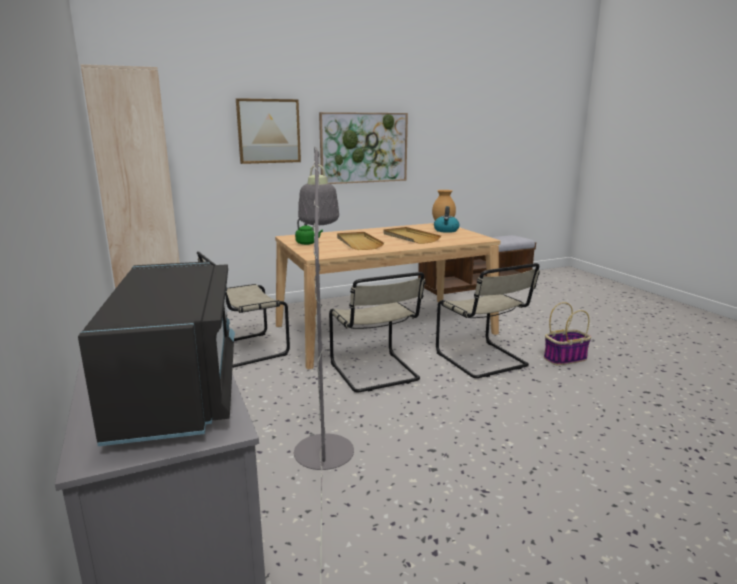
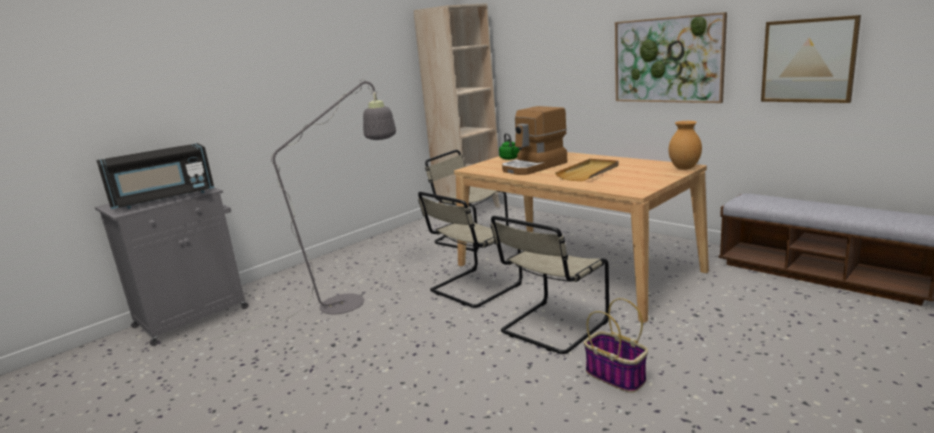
camera: 70 degrees right, 0 degrees up
picture [236,98,301,164] -> picture moved to [761,15,861,103]
beige tray [337,232,384,250] -> coffee machine [502,106,567,175]
kettle [434,206,459,233] -> none

